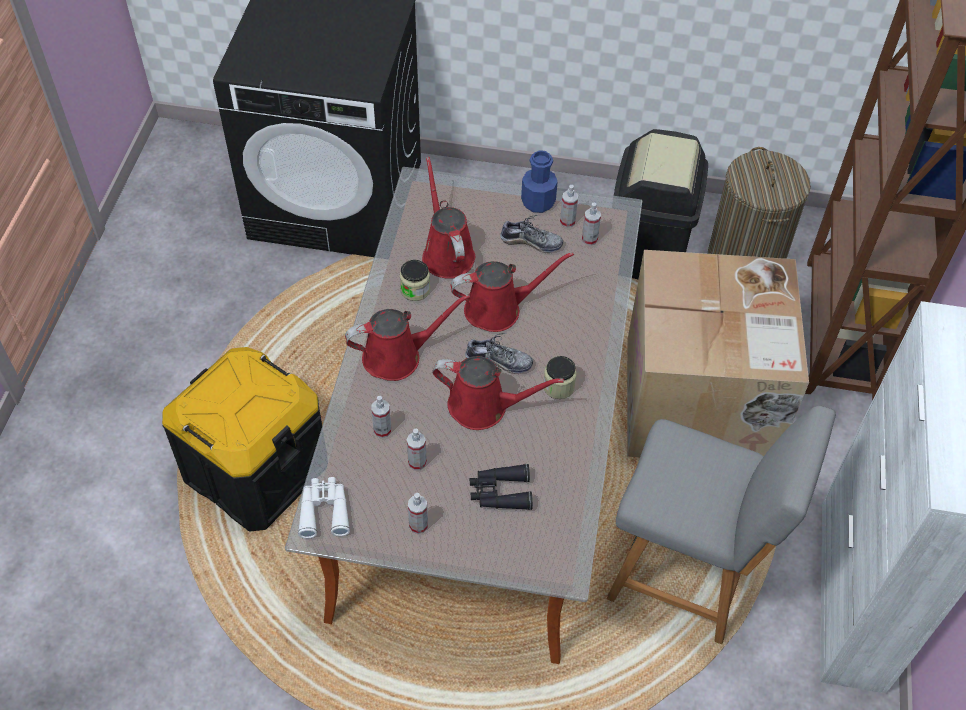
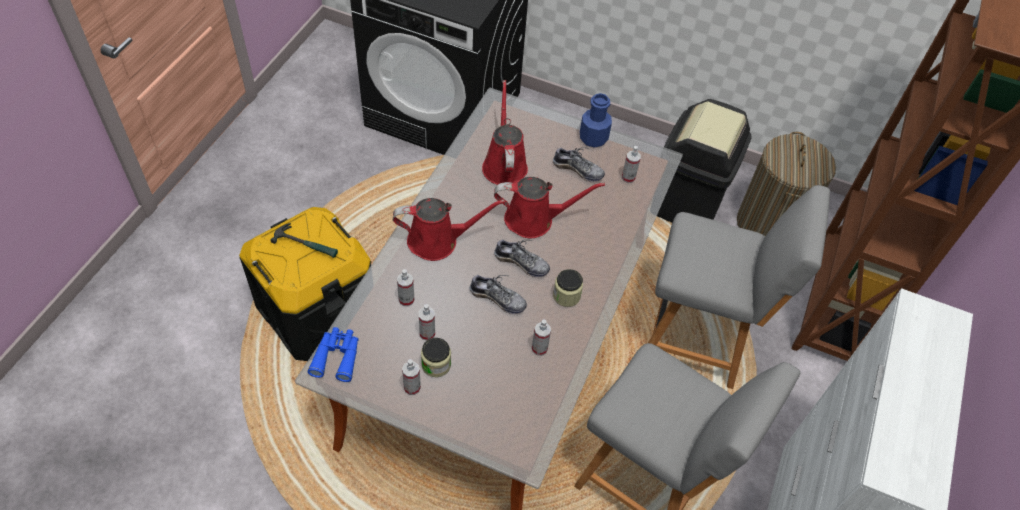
camera: 10 degrees right, 0 degrees up
white binoculars [298,477,350,539] -> blue binoculars [308,327,359,382]
jar [400,260,430,301] -> jar moved to [421,338,451,377]
red watering can [432,356,564,430] -> shoe [470,275,527,314]
black binoculars [470,464,533,510] -> none
spray bottle [560,185,578,228] -> spray bottle moved to [532,319,551,356]
cardboard box [627,250,809,457] -> grey chair [648,185,830,389]
none -> hammer [271,223,338,258]

